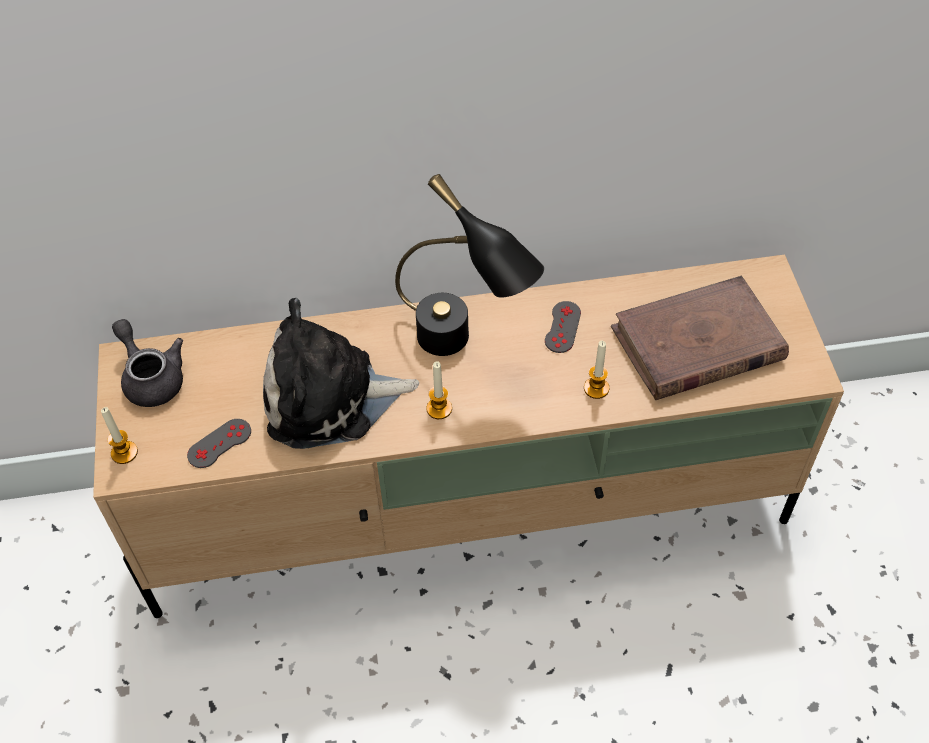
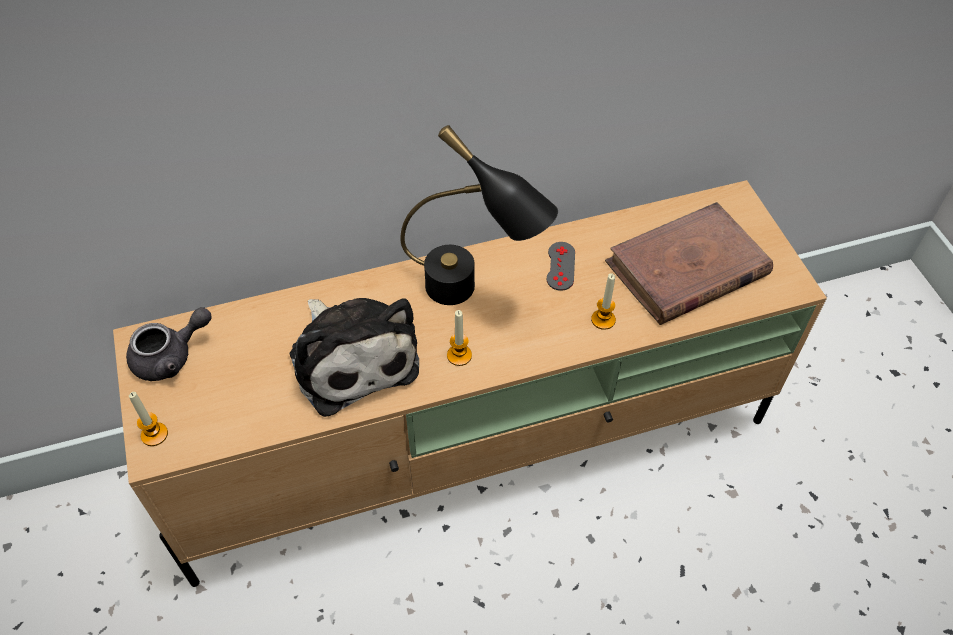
camera: 10 degrees left, 0 degrees up
grey teapot [112,319,183,407] -> grey teapot turned 105 degrees clockwise [126,307,212,381]
grey game controller [187,419,251,468] -> none
plush toy [263,298,419,449] -> plush toy turned 105 degrees counterclockwise [289,298,419,417]

